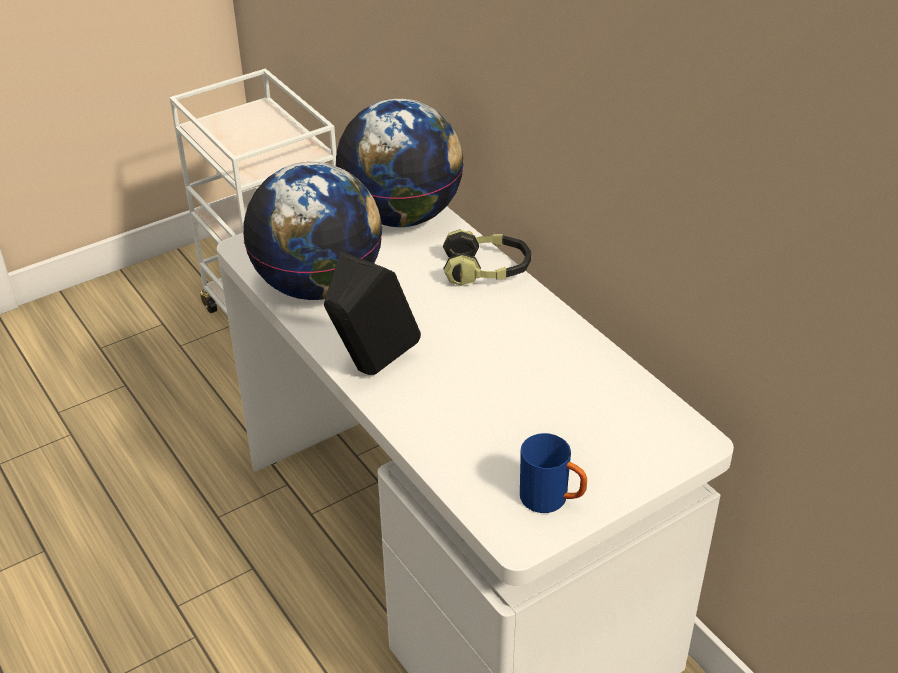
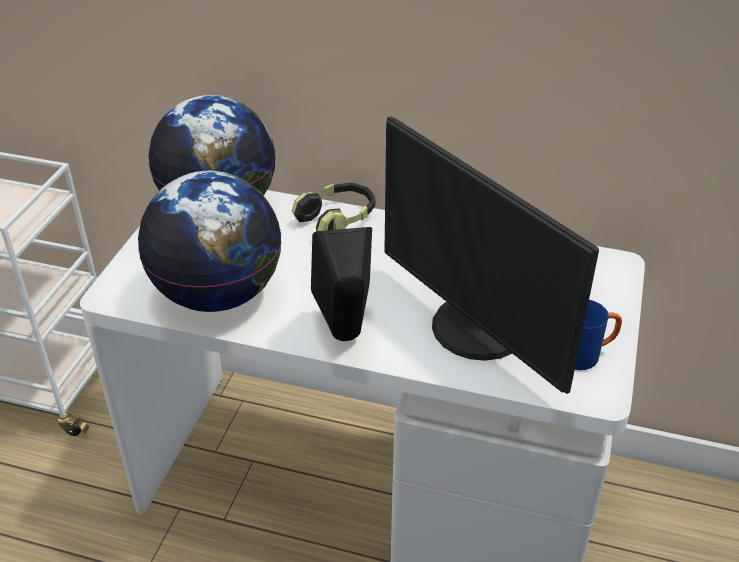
camera: 40 degrees left, 0 degrees up
none -> monitor [384,116,599,394]

